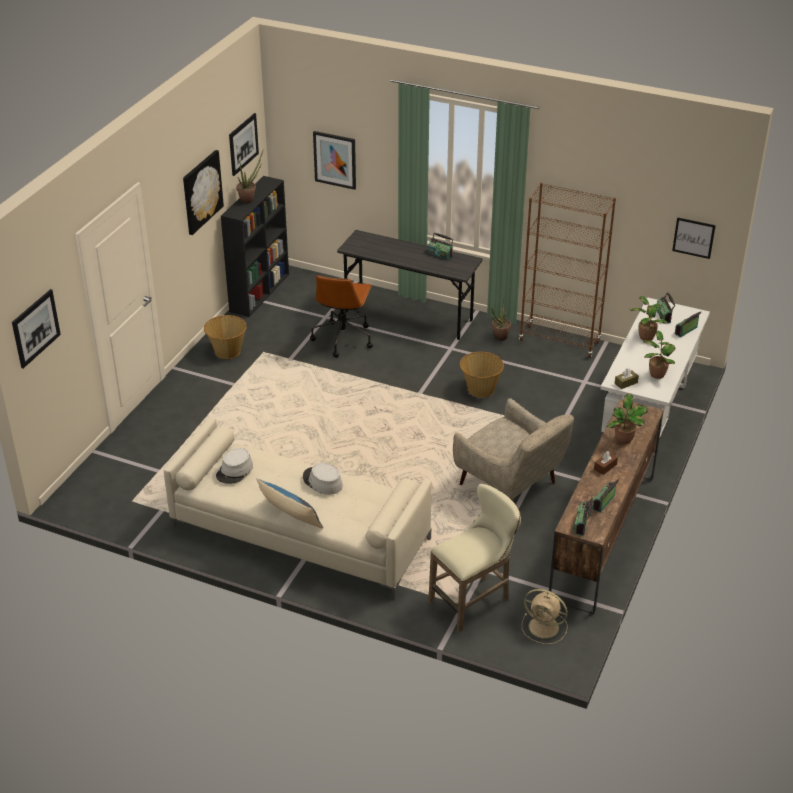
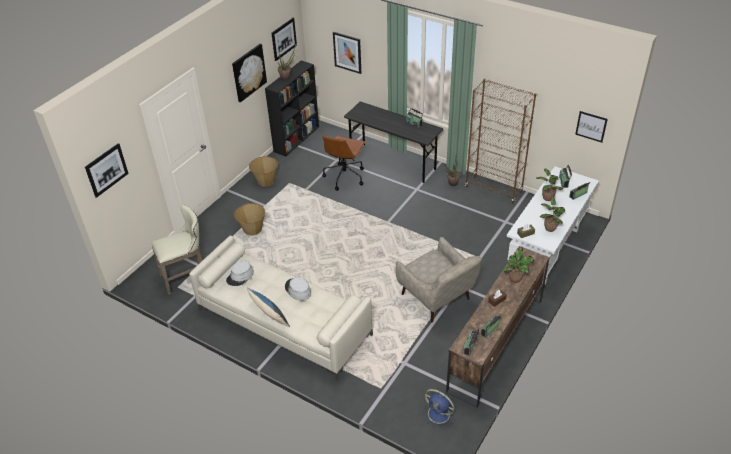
camera: 10 degrees right, 5 degrees up
beige stool [428,484,521,632] -> beige stool moved to [151,204,203,295]
basket [460,352,504,398] -> basket moved to [234,203,265,235]
beige fan [522,589,568,644] -> blue fan [423,389,456,429]

